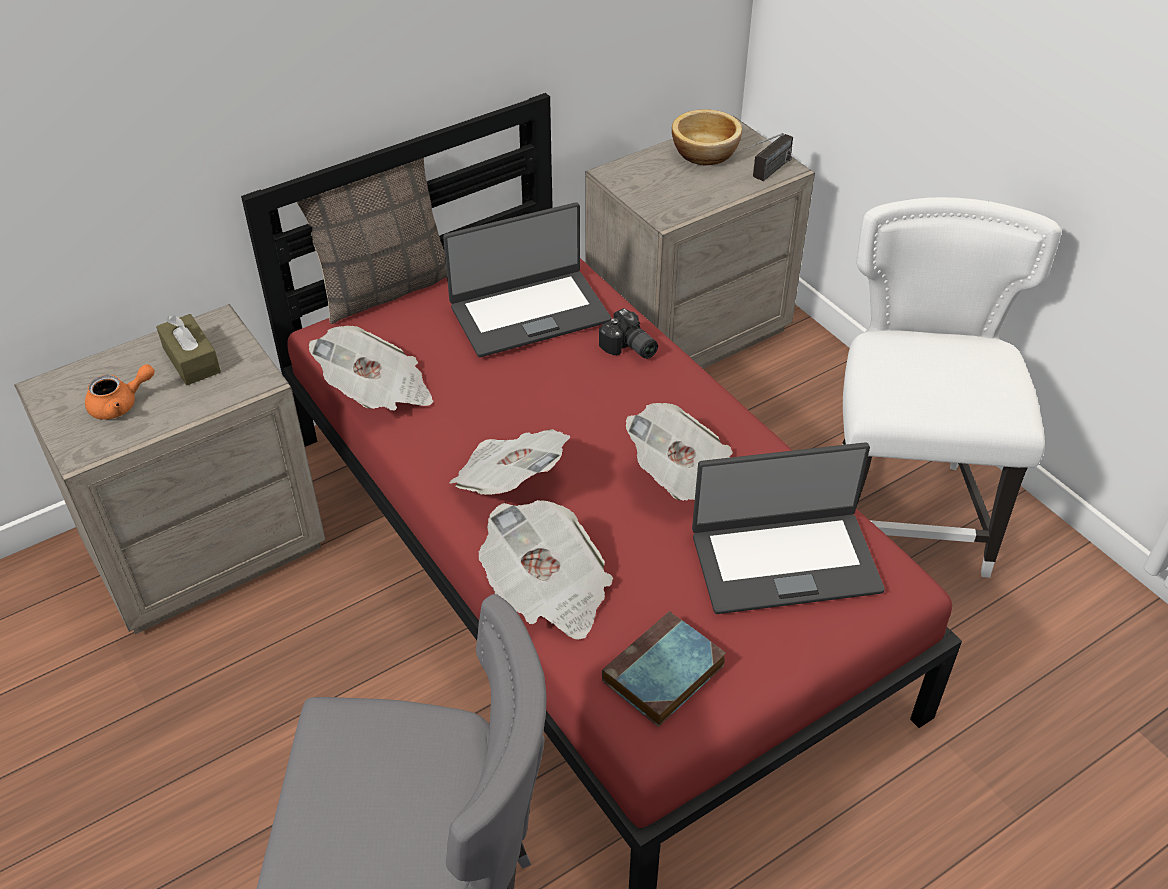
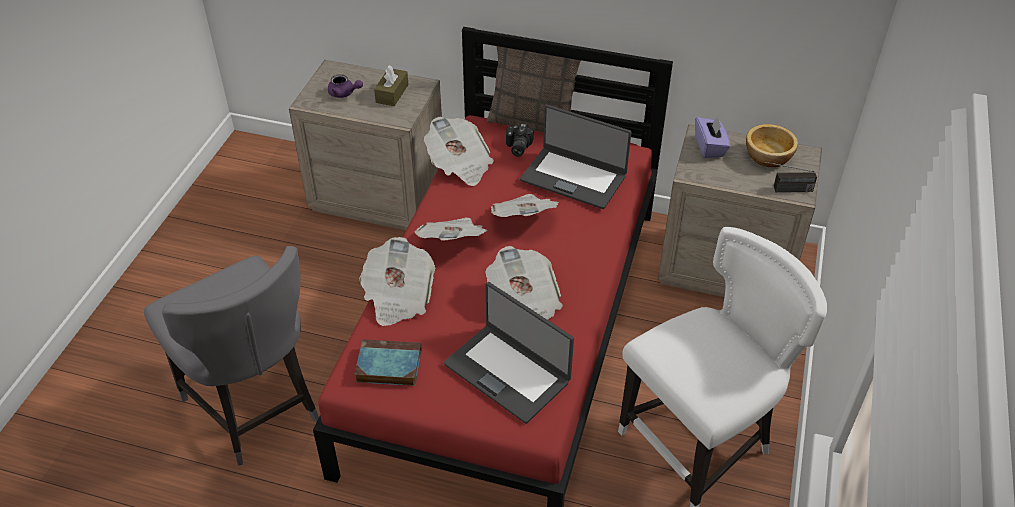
camera: 50 degrees right, 0 degrees up
orange teapot [85,364,155,420] -> purple teapot [328,74,363,98]
camera [599,308,658,359] -> camera moved to [506,124,534,157]
none -> newspaper [491,194,559,217]
none -> purple tissue box [695,116,730,158]

